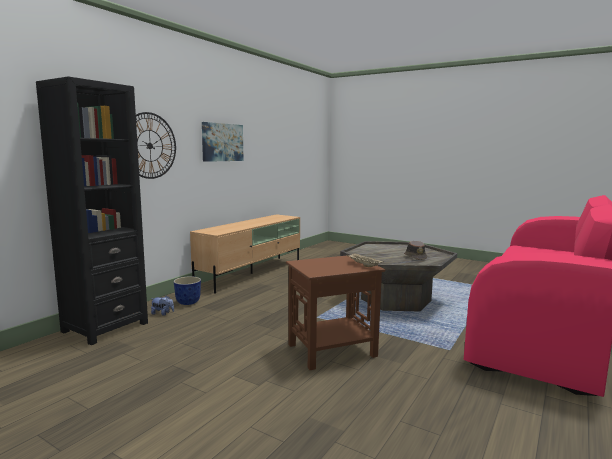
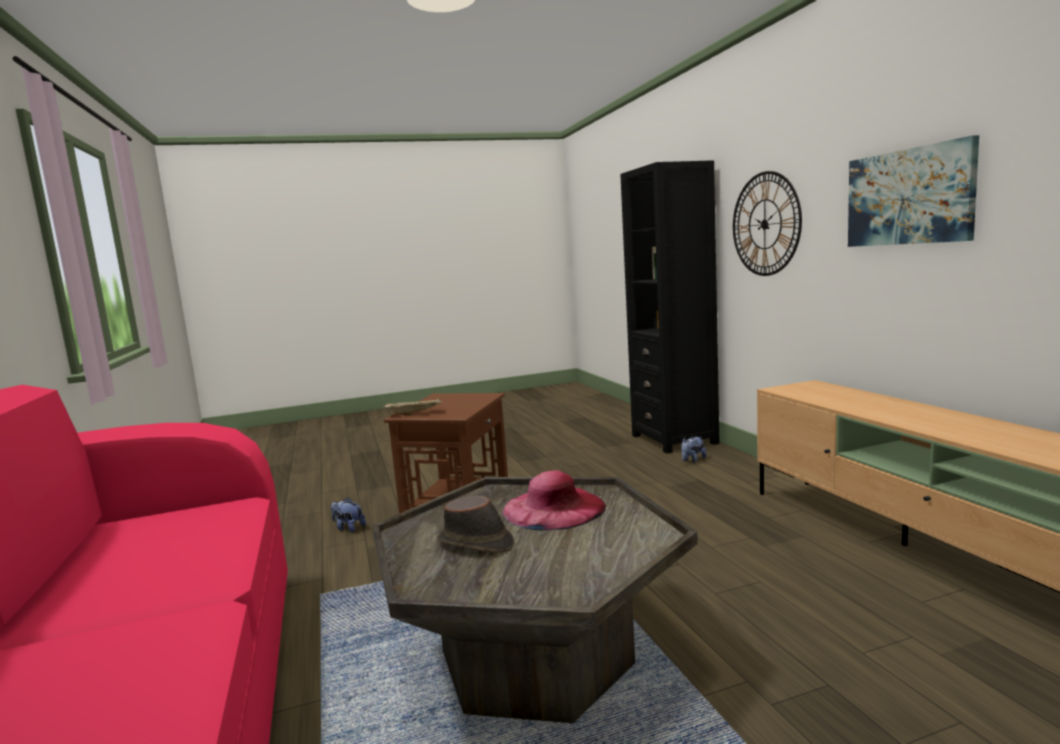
camera: 130 degrees right, 0 degrees up
planter [174,276,201,305] -> none
none -> plush toy [331,497,366,532]
none -> pink hat [503,470,606,530]

